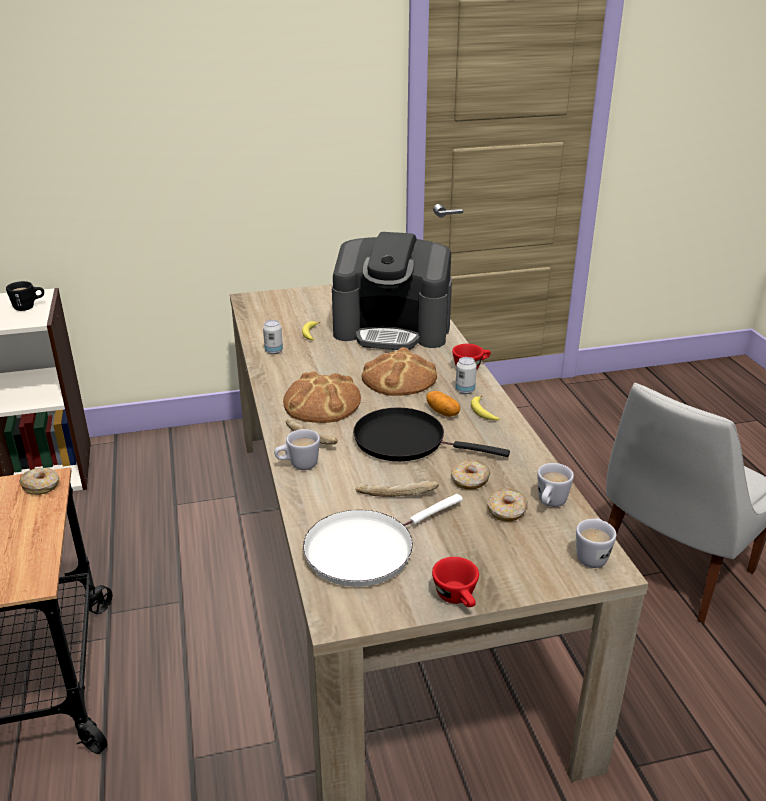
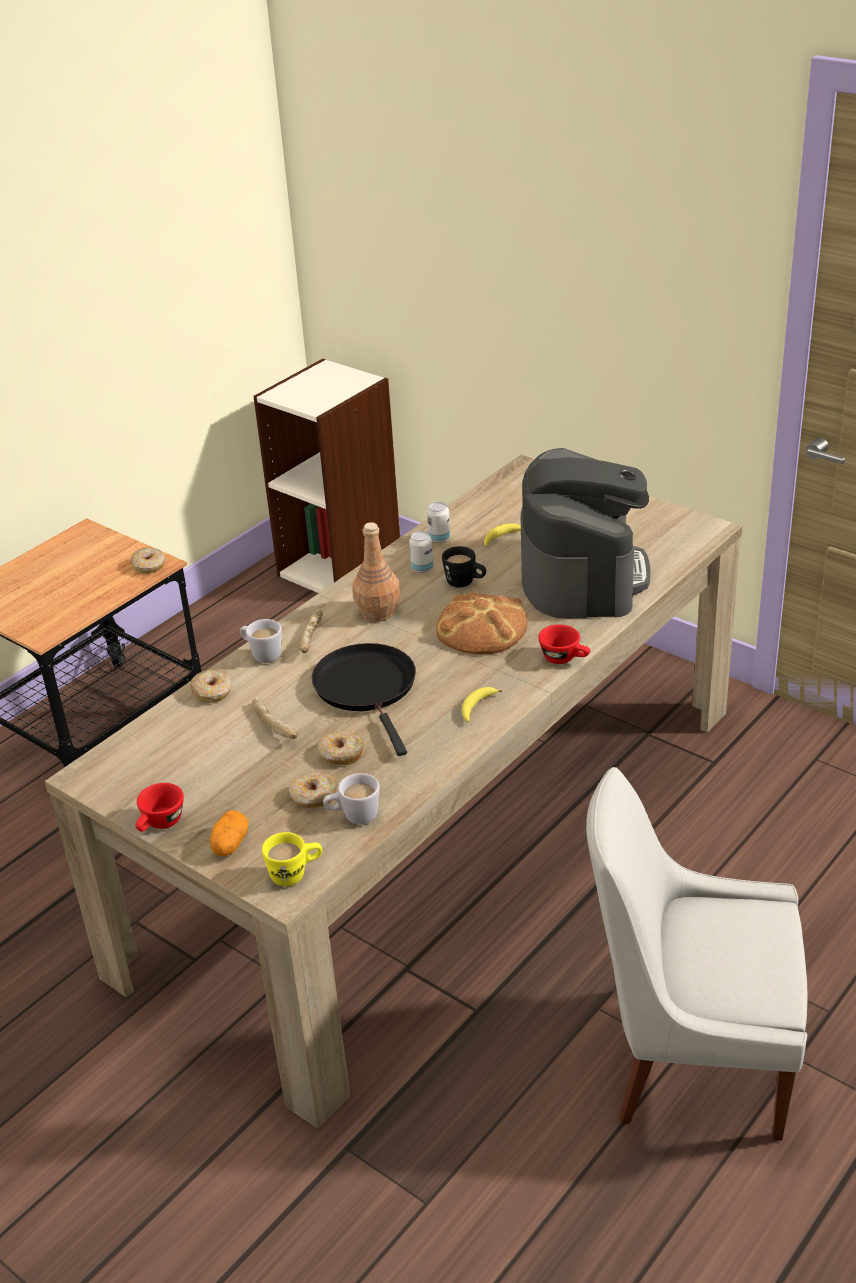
camera: 55 degrees right, 5 degrees up
black mug [6,281,44,311] -> black mug moved to [442,546,486,588]
bread [283,372,361,423] -> brown bottle [352,522,400,622]
white frying pan [303,494,463,587] -> none
coffee machine [332,232,452,350] -> coffee machine turned 150 degrees counterclockwise [521,448,650,619]
potato [427,391,460,417] -> potato moved to [210,810,249,856]
can [455,357,477,394] -> can moved to [409,531,433,573]
white mug [576,518,616,568] -> yellow mug [262,832,322,886]
none -> donut [190,670,232,703]

